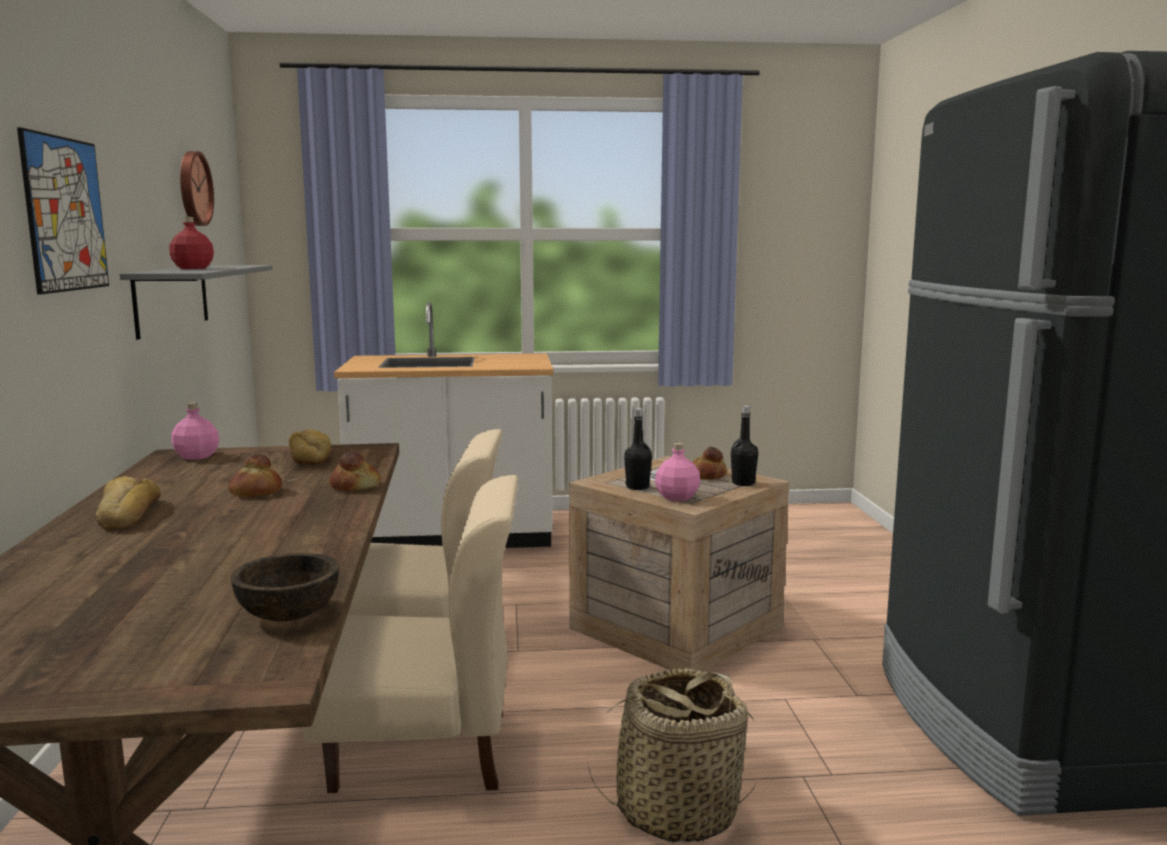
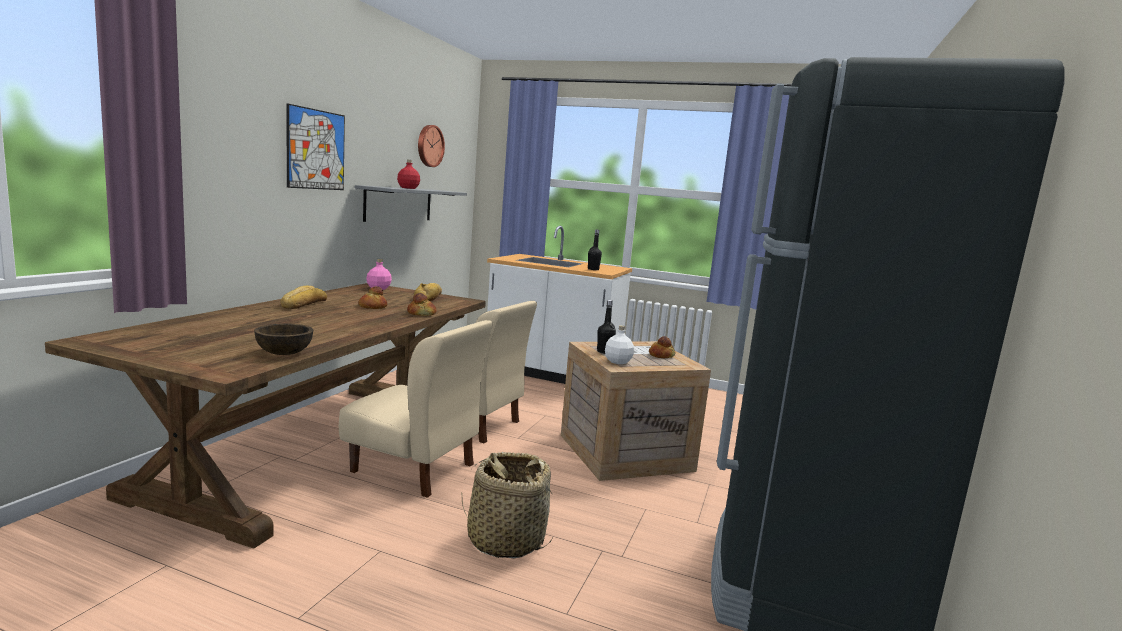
camera: 25 degrees right, 0 degrees up
pink bottle [655,443,700,501] -> white bottle [605,325,634,364]
black bottle [731,405,758,486] -> black bottle moved to [588,229,602,270]

